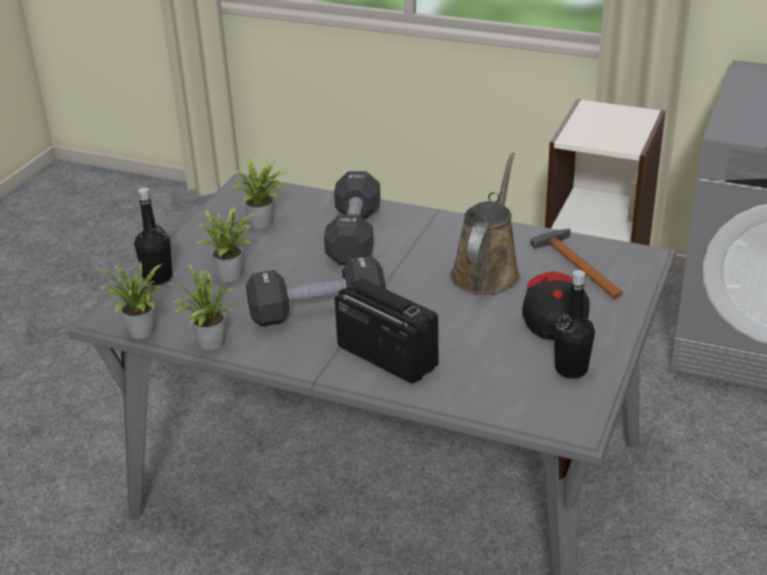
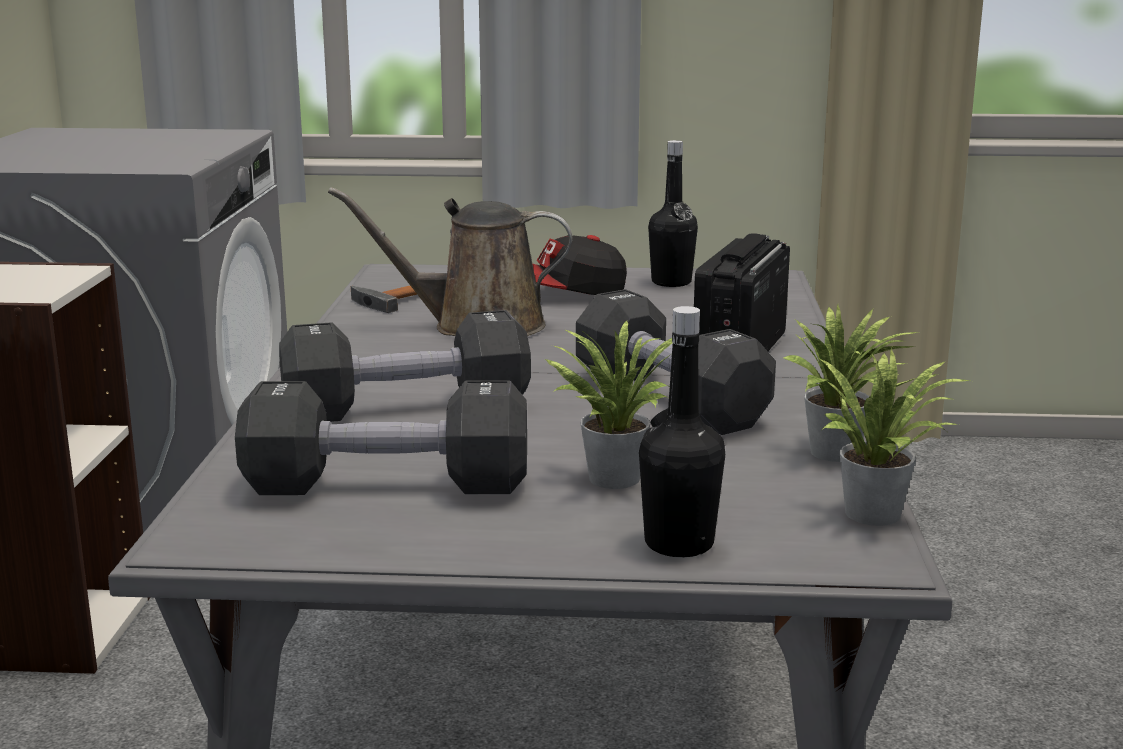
camera: 110 degrees left, 15 degrees down
potted plant [232,158,287,229] -> black dumbbell [235,380,527,495]

